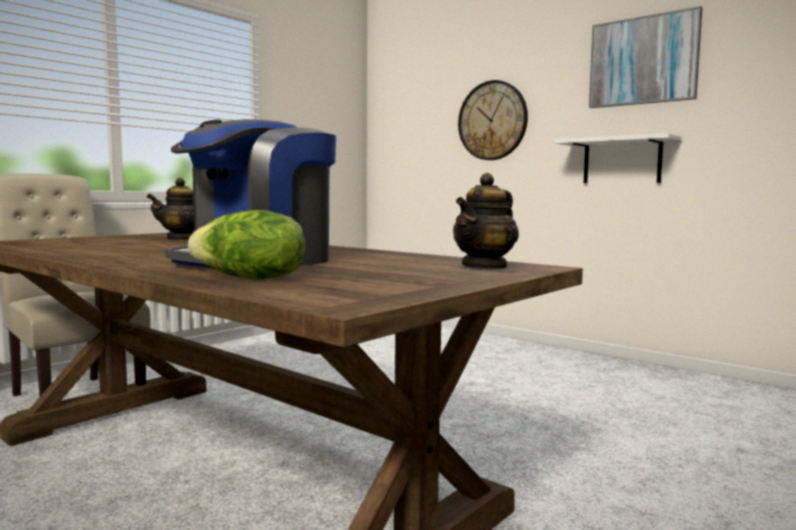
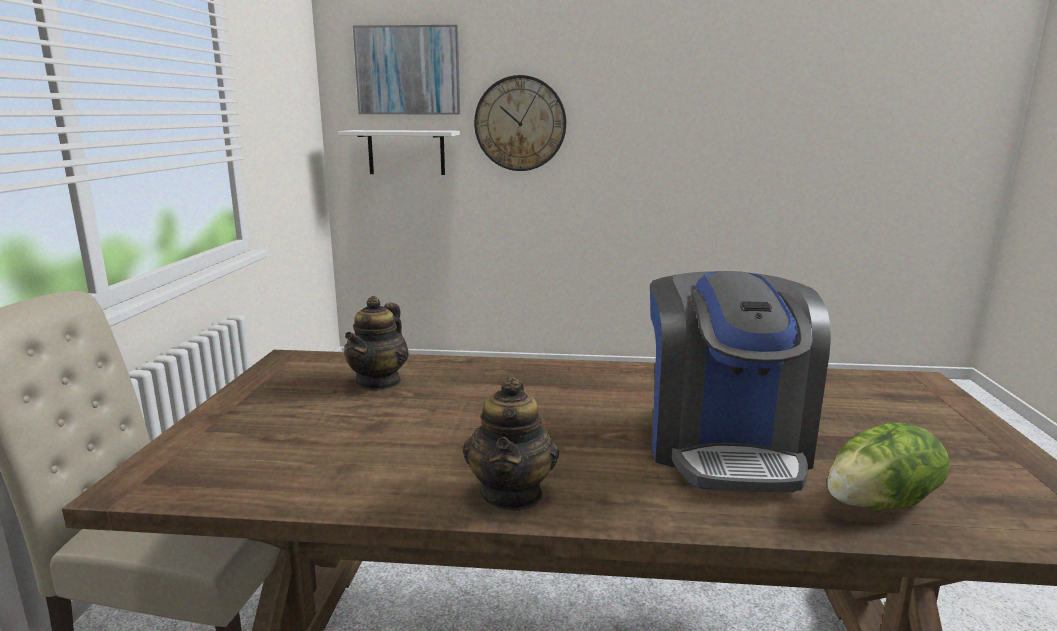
camera: 35 degrees left, 10 degrees up
teapot [453,173,519,270] -> teapot moved to [463,376,559,510]
white shelf [554,133,681,183] -> white shelf moved to [338,130,460,175]
picture [589,6,702,108] -> picture moved to [353,25,460,115]

